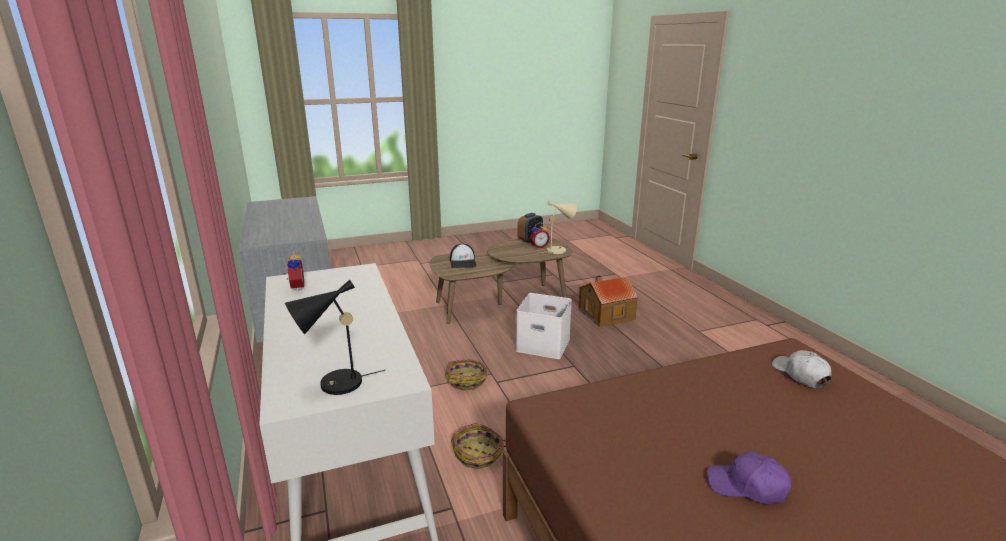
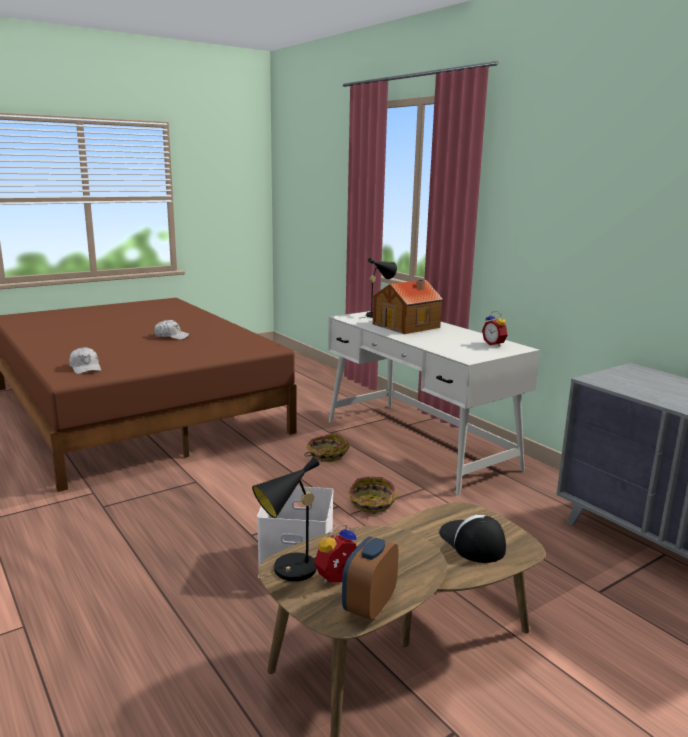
camera: 165 degrees right, 5 degrees down
beige table lamp [539,201,577,254] -> black table lamp [252,457,319,581]
toy house [578,275,638,327] -> toy house moved to [373,280,443,334]
purple cap [707,452,791,504] -> white cap [154,320,190,340]

